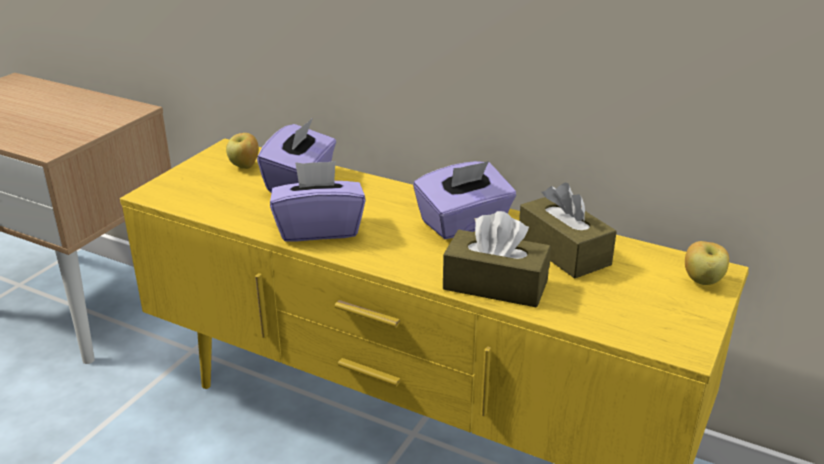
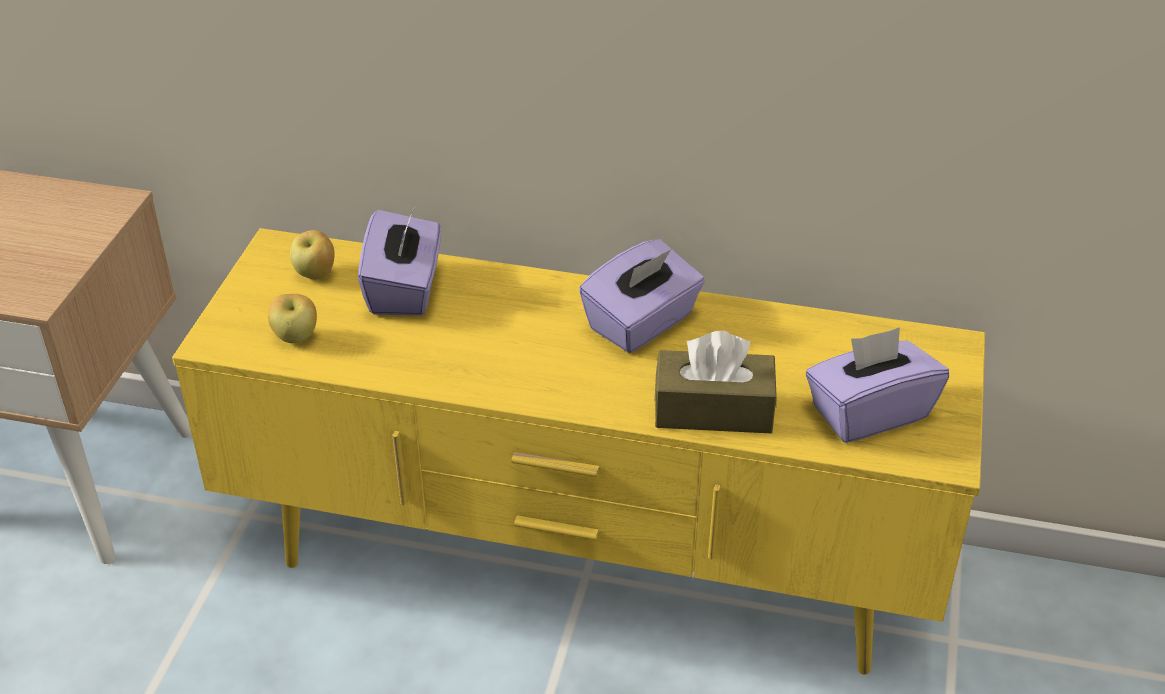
camera: 15 degrees left, 10 degrees up
purple tissue box [270,161,366,242] -> purple tissue box moved to [806,327,949,443]
brown tissue box [519,183,617,279] -> none
apple [685,241,729,285] -> apple moved to [268,294,317,343]

